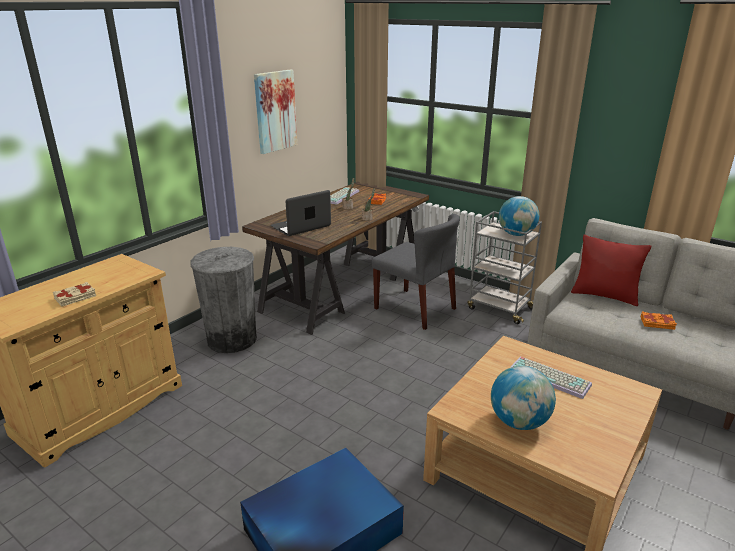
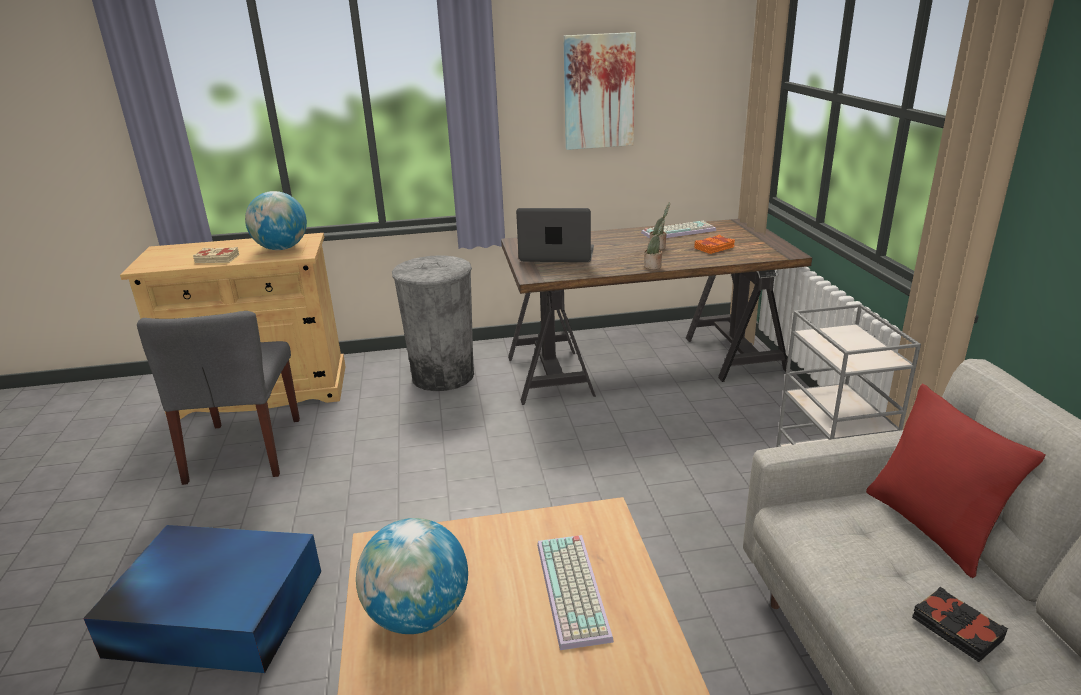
camera: 45 degrees right, 0 degrees up
grey chair [372,214,460,330] -> grey chair moved to [137,311,300,485]
globe [499,196,539,236] -> globe moved to [245,191,307,250]
orange book [641,312,677,330] -> black book [912,587,1008,662]

